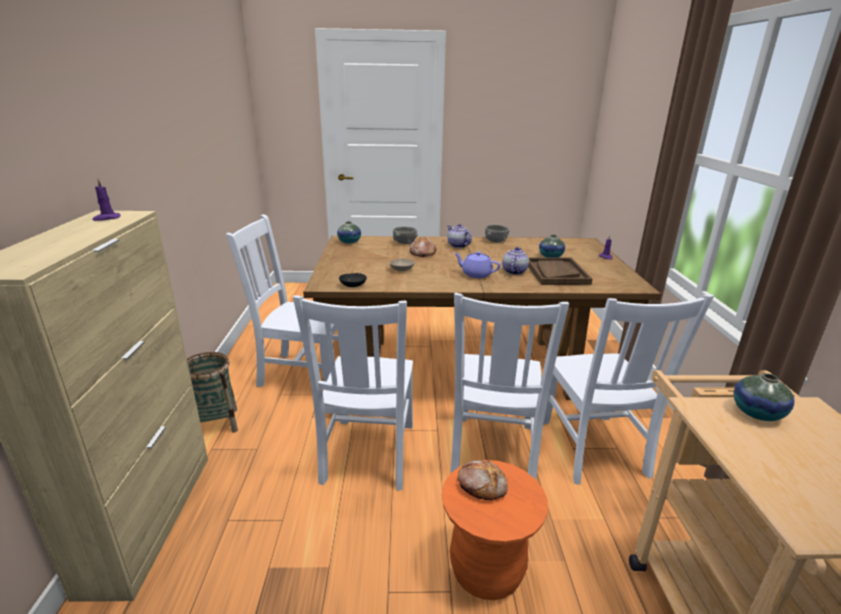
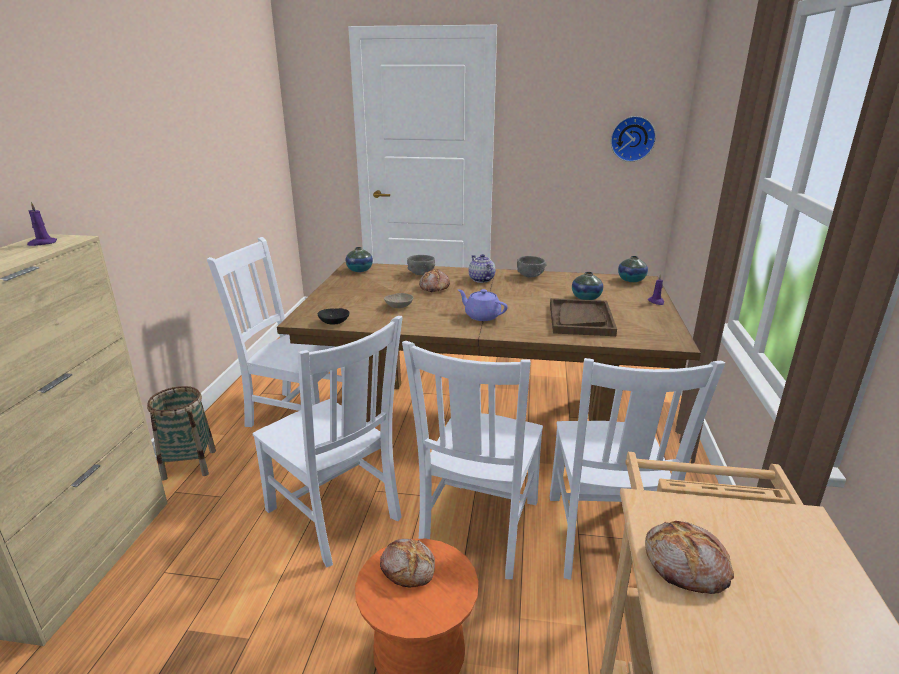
camera: 10 degrees right, 0 degrees up
white chair [293,295,413,491] -> white chair turned 60 degrees counterclockwise [252,316,403,568]
teapot [502,247,529,275] -> none
vase [734,373,794,421] -> vase moved to [618,256,648,282]
none -> wall clock [611,116,656,162]
none -> bread [645,521,734,594]

